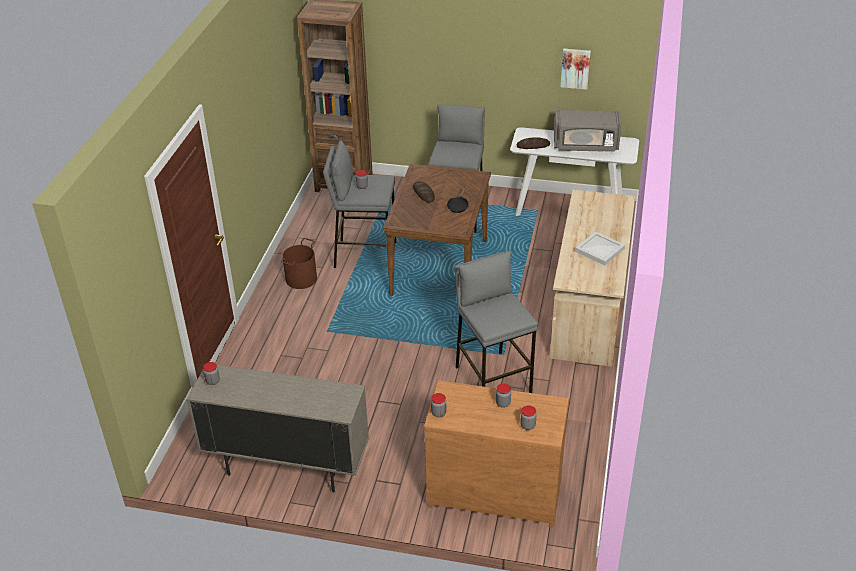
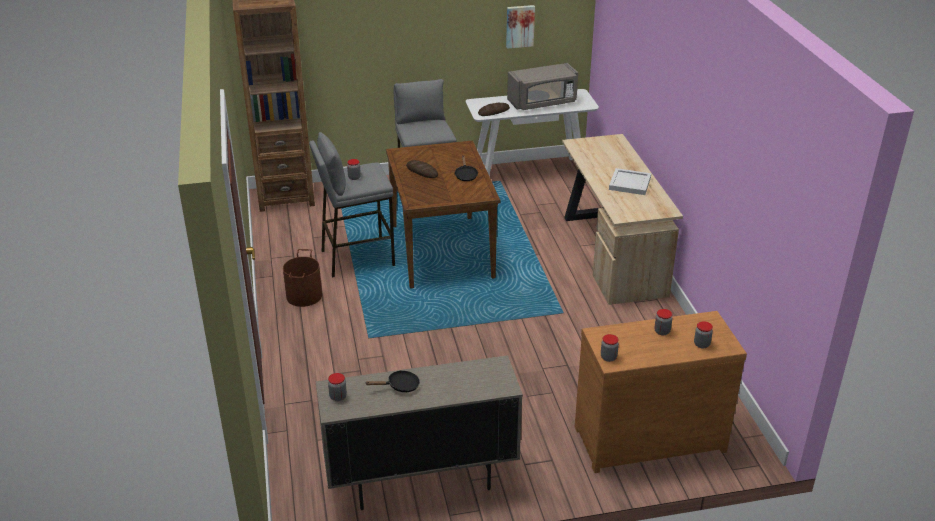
camera: 25 degrees left, 5 degrees down
grey stool [454,251,538,393] -> none
none -> black frying pan [365,370,420,392]

